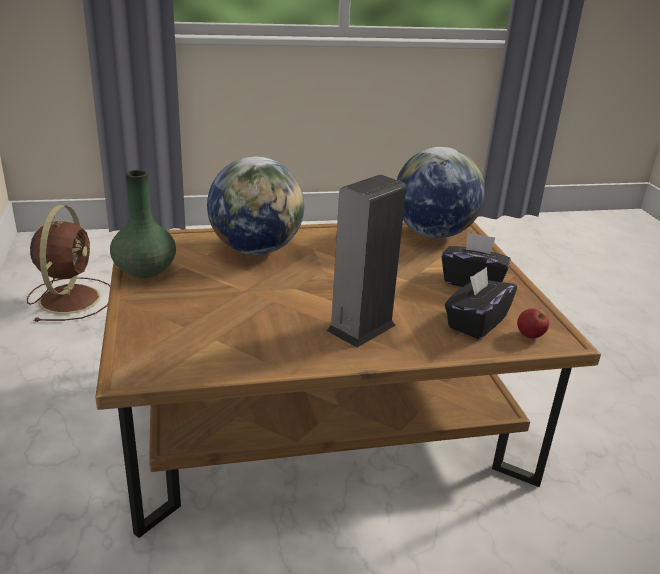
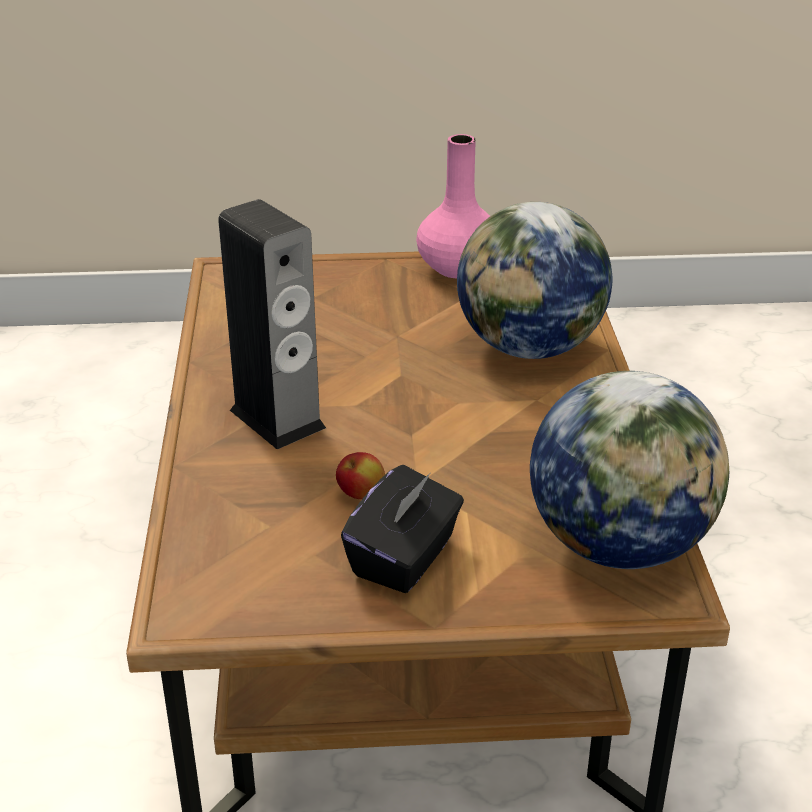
camera: 100 degrees right, 5 degrees up
brown fan [27,205,110,322] -> none
green vase [110,170,176,278] -> pink vase [416,134,490,278]
black tissue box [445,267,517,339] -> none
apple [517,308,549,338] -> apple moved to [336,452,385,499]

